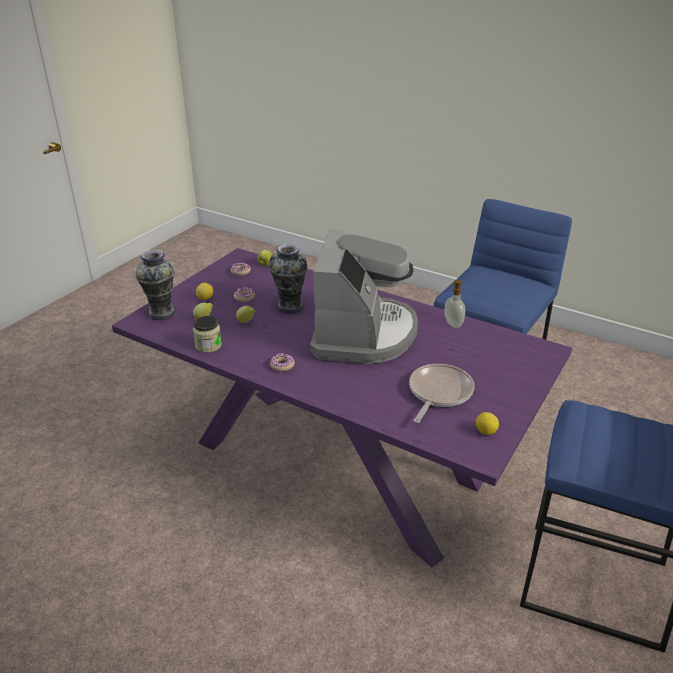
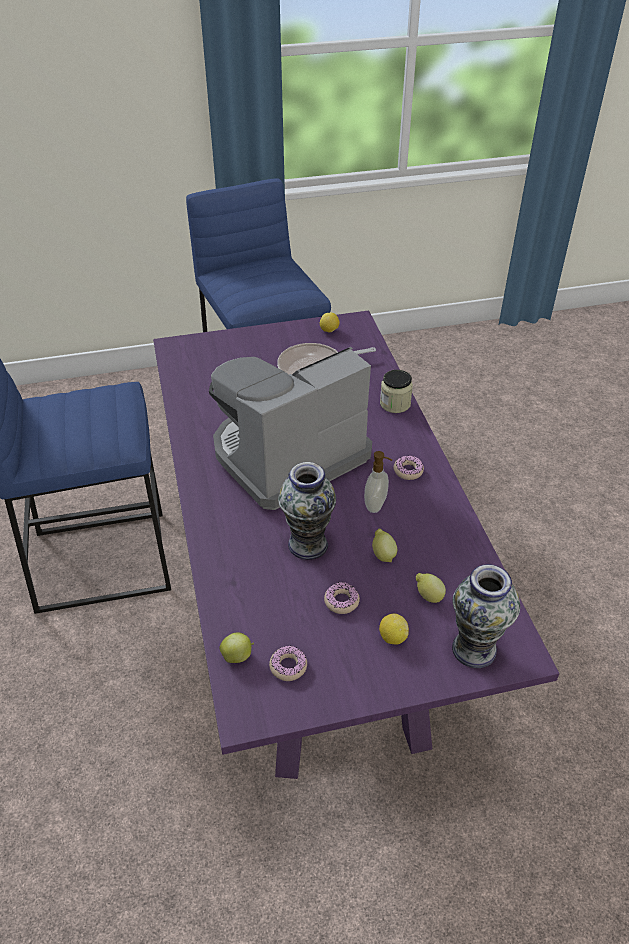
camera: 135 degrees left, 10 degrees up
jar [193,316,222,353] -> jar moved to [380,370,413,413]
soap dispenser [445,280,465,328] -> soap dispenser moved to [364,451,392,513]

